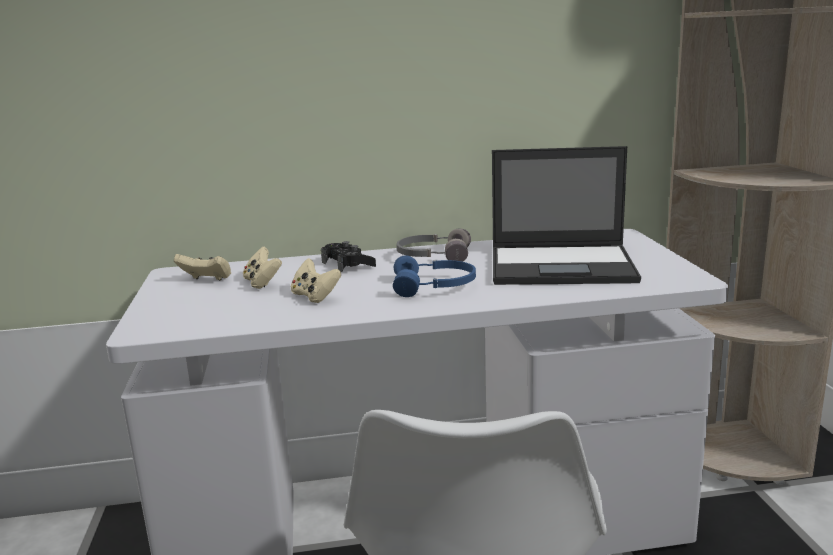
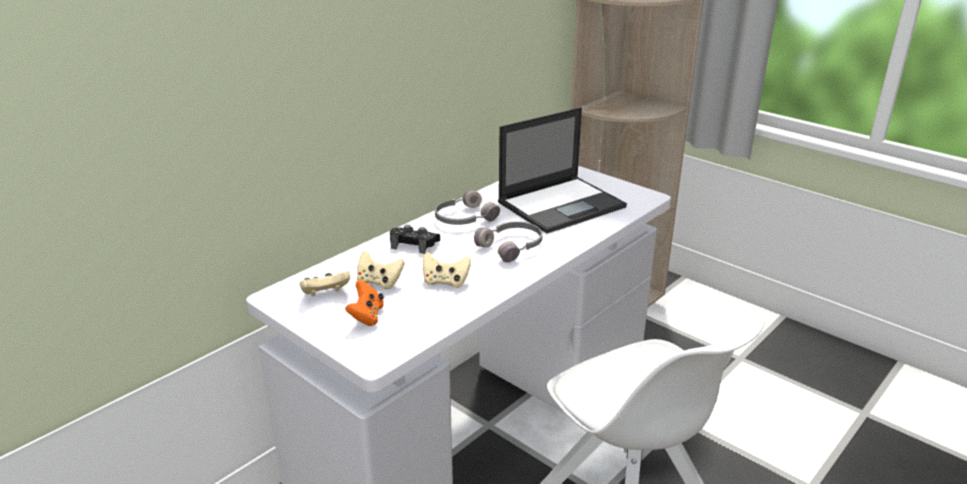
camera: 40 degrees left, 10 degrees up
blue headphones [393,255,476,297] -> grey headphones [474,222,543,262]
none -> orange game controller [345,280,384,326]

